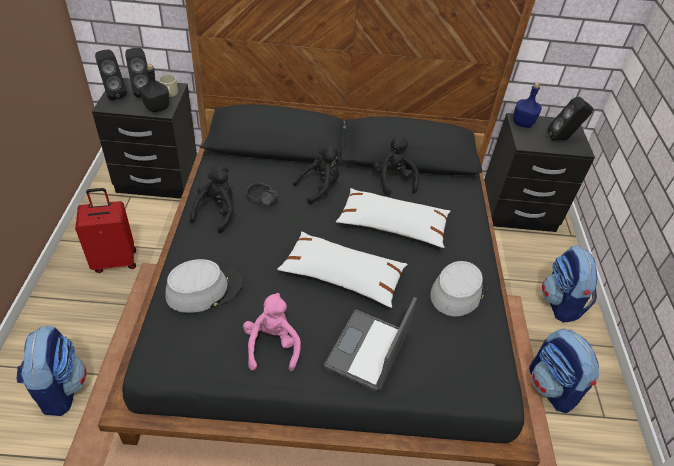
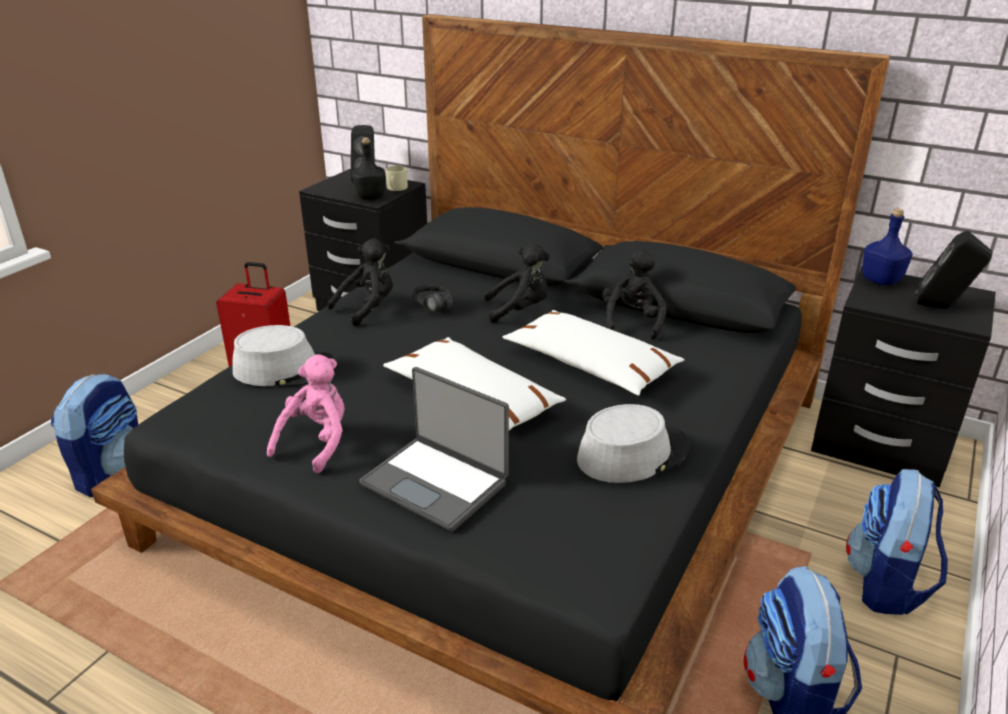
camera: 30 degrees right, 15 degrees down
black speaker [95,49,127,100] -> none
laptop [324,297,417,391] -> laptop turned 105 degrees counterclockwise [359,367,509,532]

